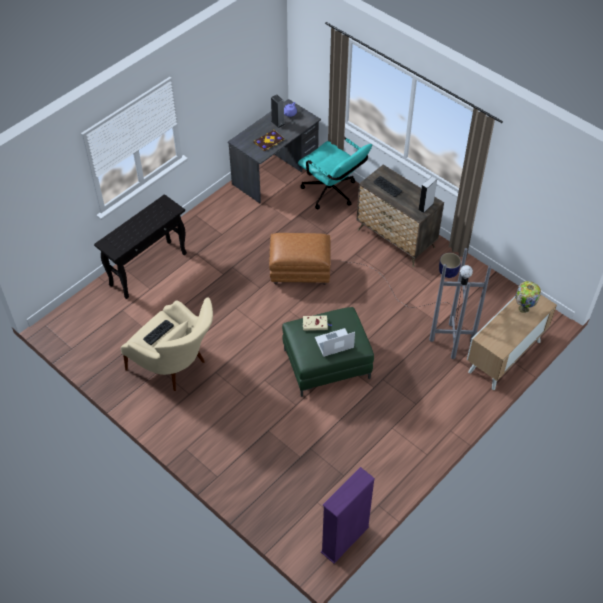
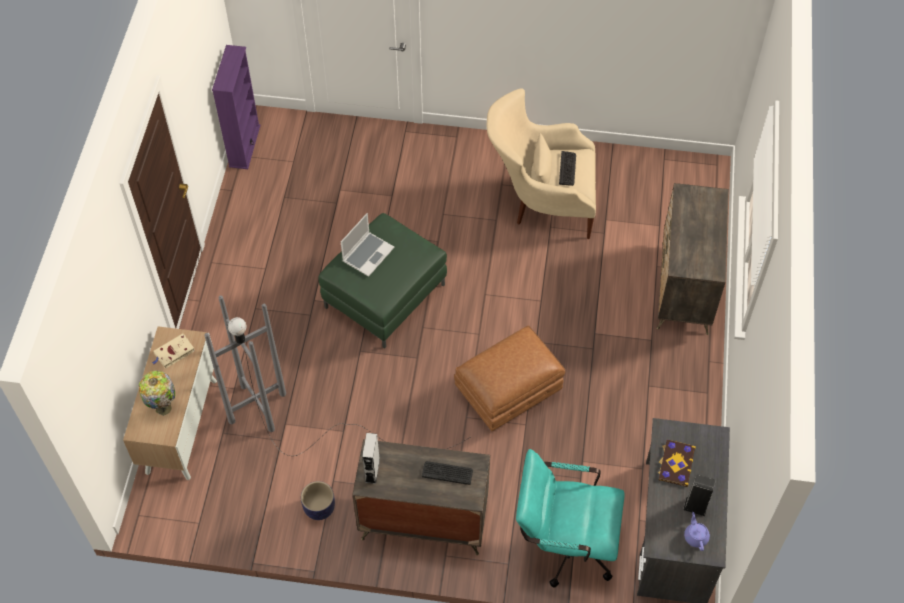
camera: 145 degrees right, 5 degrees up
black console table [94,194,187,299] -> dresser [657,183,729,335]
beige book [303,315,332,331] -> beige book moved to [152,334,195,369]

